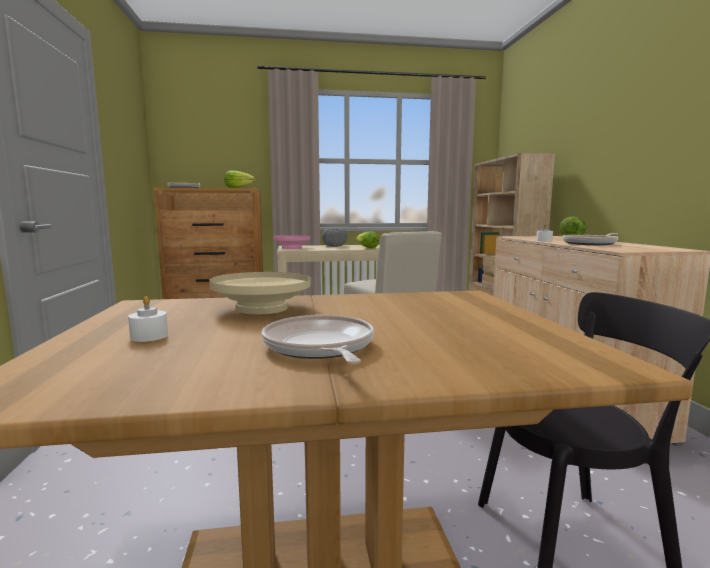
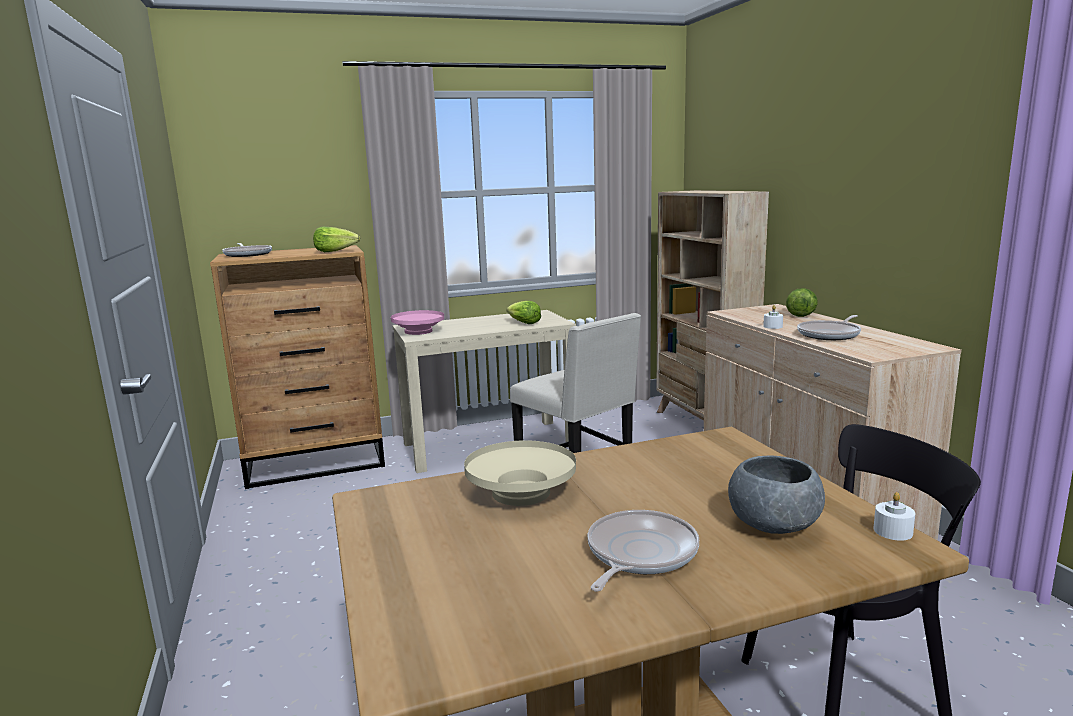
camera: 10 degrees left, 5 degrees up
white candle [128,296,168,342] -> white candle moved to [873,492,916,541]
frying pan [262,315,374,364] -> frying pan turned 60 degrees clockwise [588,510,699,592]
grey bowl [322,229,347,247] -> grey bowl moved to [728,456,825,534]

